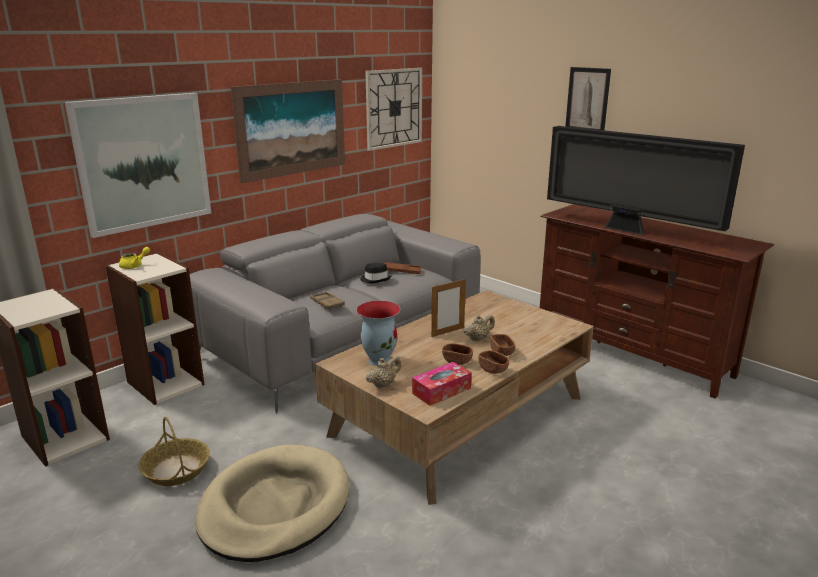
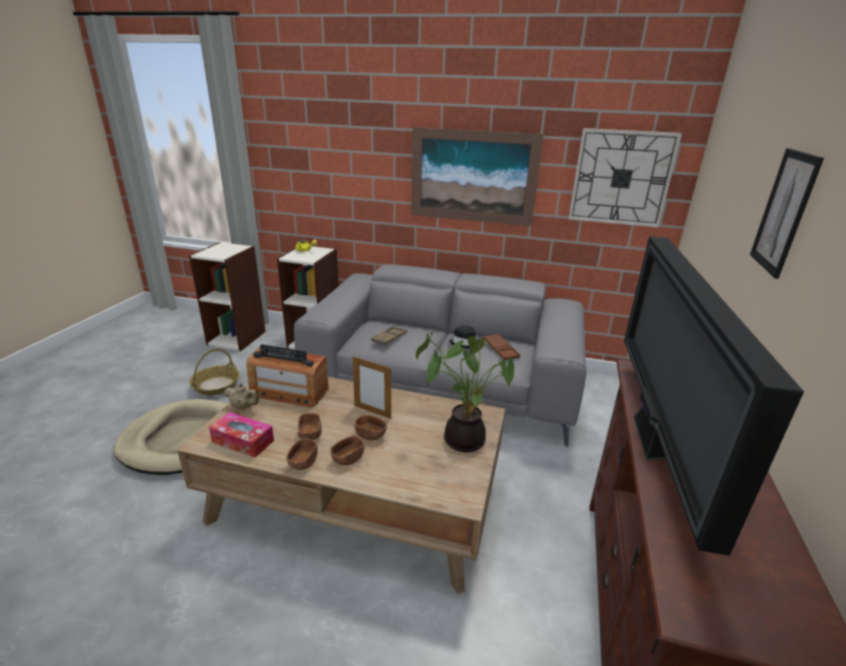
camera: 60 degrees right, 5 degrees up
picture [65,93,211,238] -> none
vase [356,301,400,366] -> radio [246,344,329,407]
beige teapot [464,315,495,341] -> brown bowl [354,415,387,440]
none -> potted plant [416,331,514,452]

